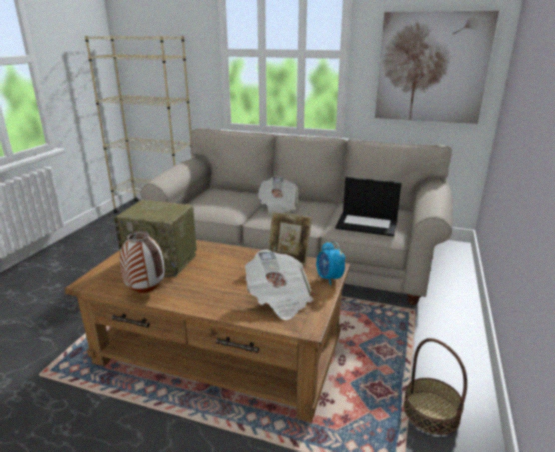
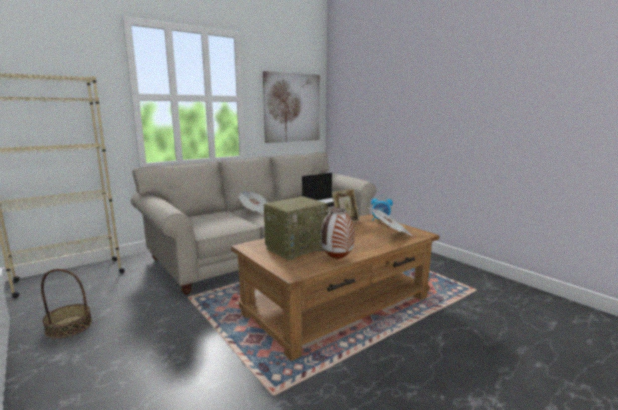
camera: 55 degrees left, 10 degrees down
basket [403,338,467,435] -> basket moved to [41,269,92,338]

